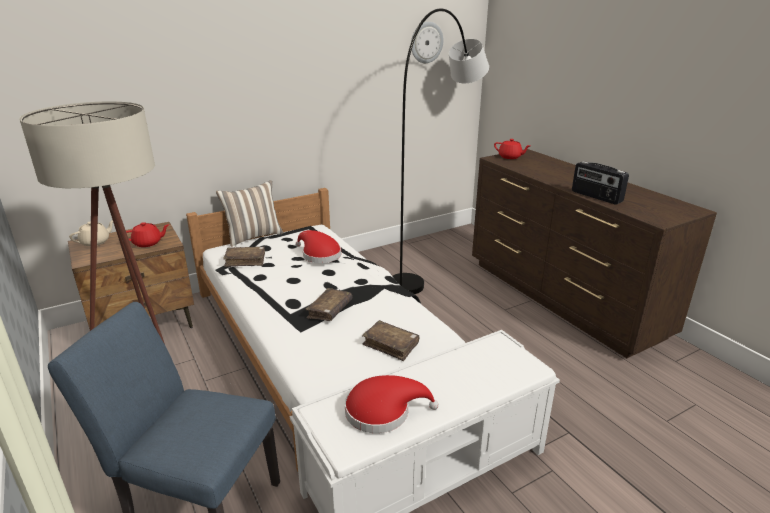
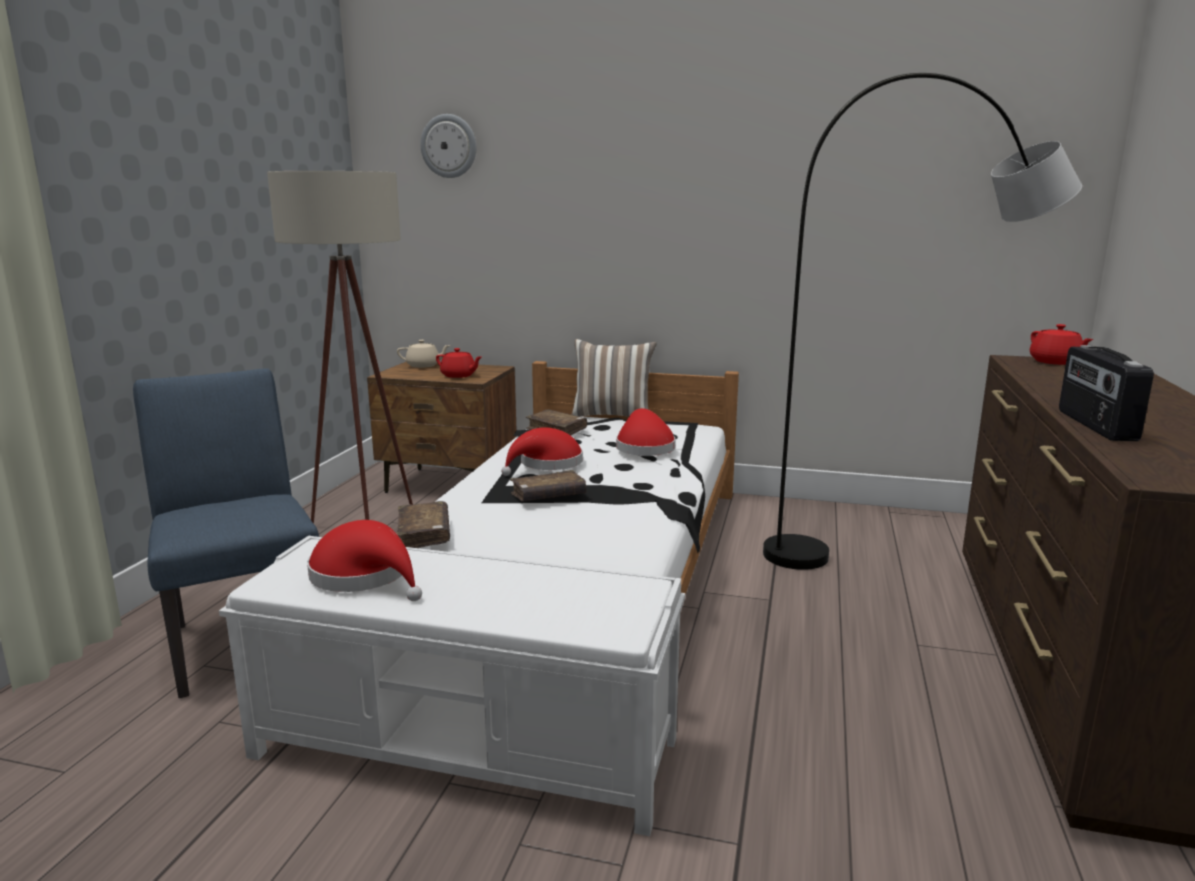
camera: 45 degrees right, 10 degrees down
brown book [362,320,419,361] -> brown book moved to [396,501,450,548]
wall clock [411,22,444,63] -> wall clock moved to [420,114,476,178]
none -> red hat [501,427,583,476]

